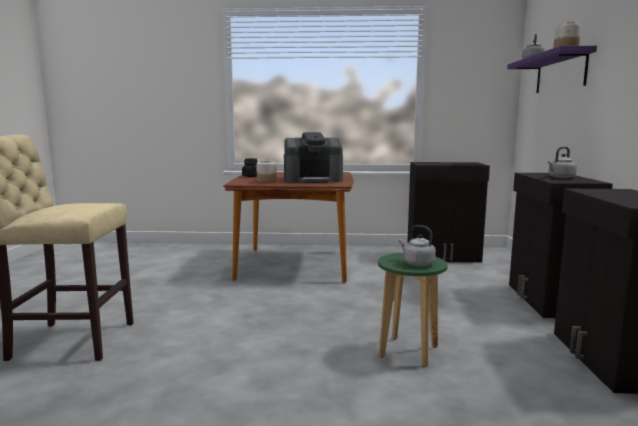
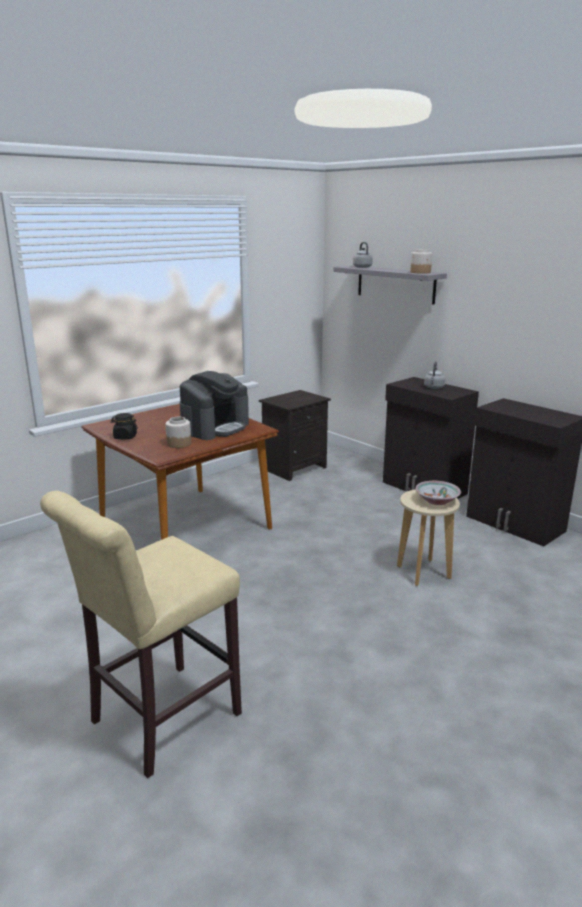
camera: 45 degrees left, 10 degrees up
green stool [378,253,448,367] -> beige stool [397,489,460,586]
grey kettle [399,225,436,266] -> bowl [415,481,461,505]
black cabinet [407,162,490,262] -> black nightstand [259,390,331,481]
purple shelf [507,46,597,93] -> grey shelf [333,266,447,305]

